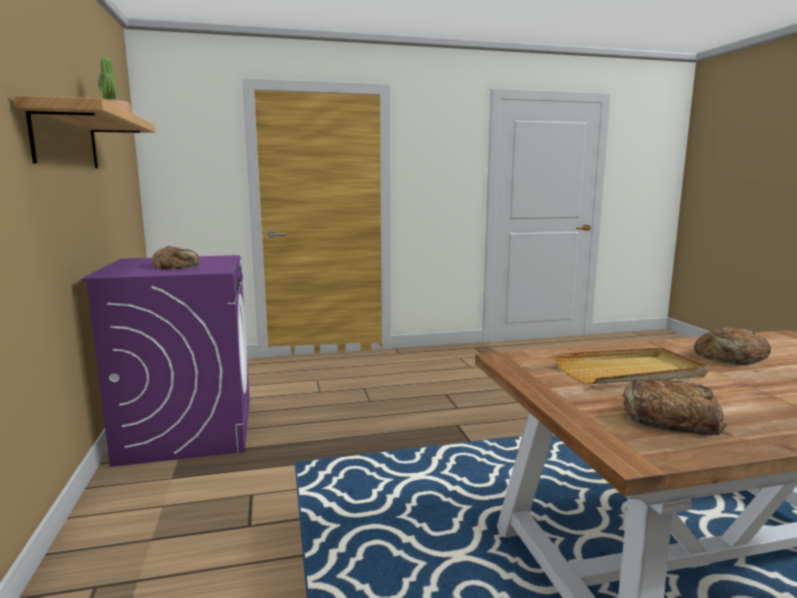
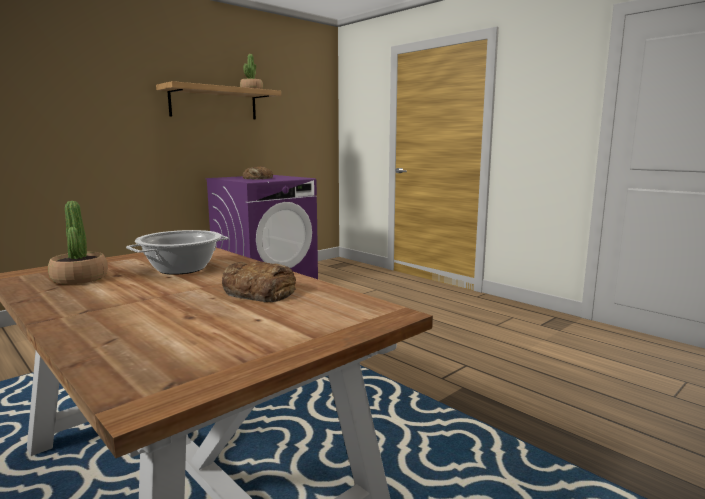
camera: 60 degrees right, 0 degrees up
beige tray [554,348,708,384] -> cooking pot [126,230,228,275]
bread [623,378,727,436] -> potted plant [48,201,108,284]

